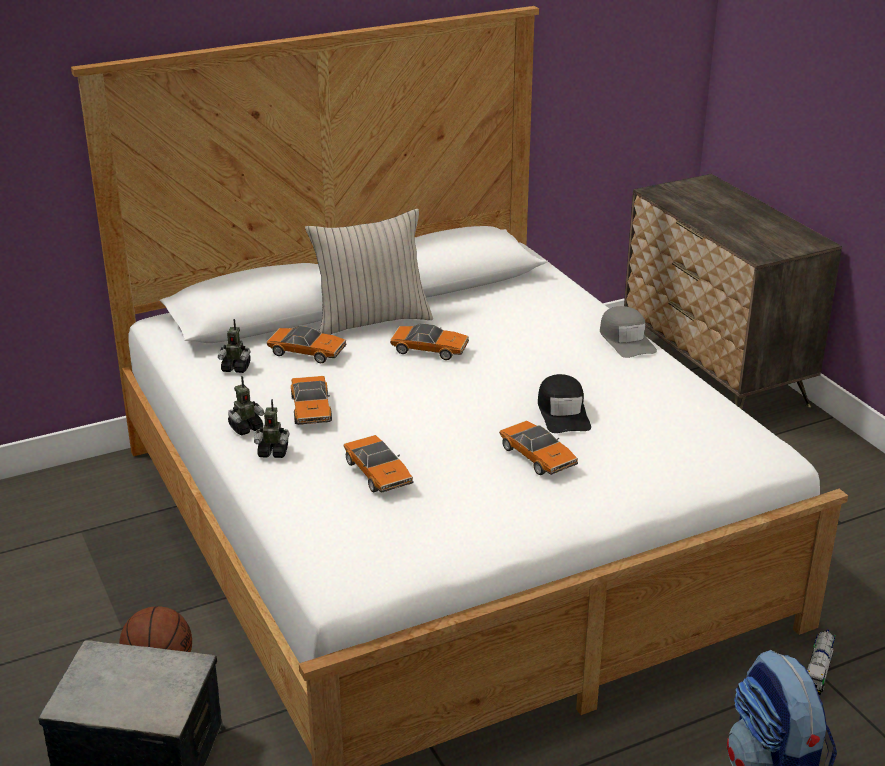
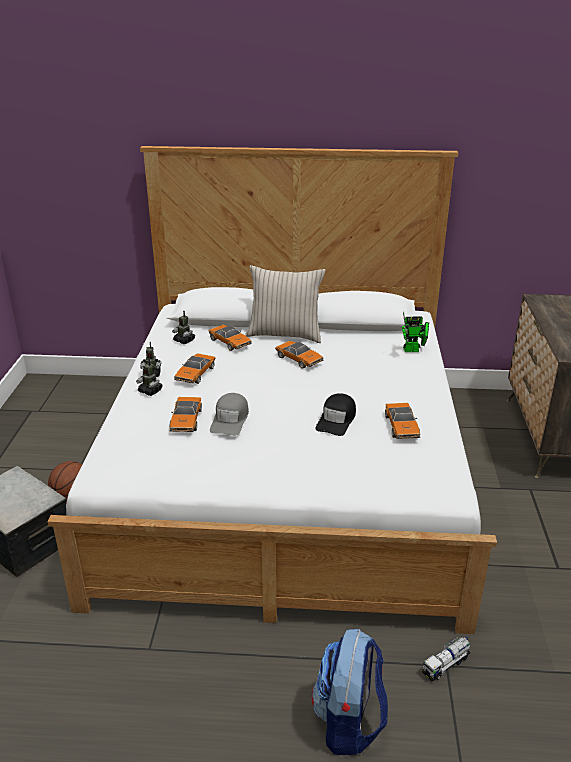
camera: 30 degrees right, 0 degrees up
toy car [499,420,578,475] -> toy car moved to [385,403,420,439]
grey cap [600,306,657,358] -> grey cap moved to [210,393,249,436]
none -> toy robot [402,312,429,352]

